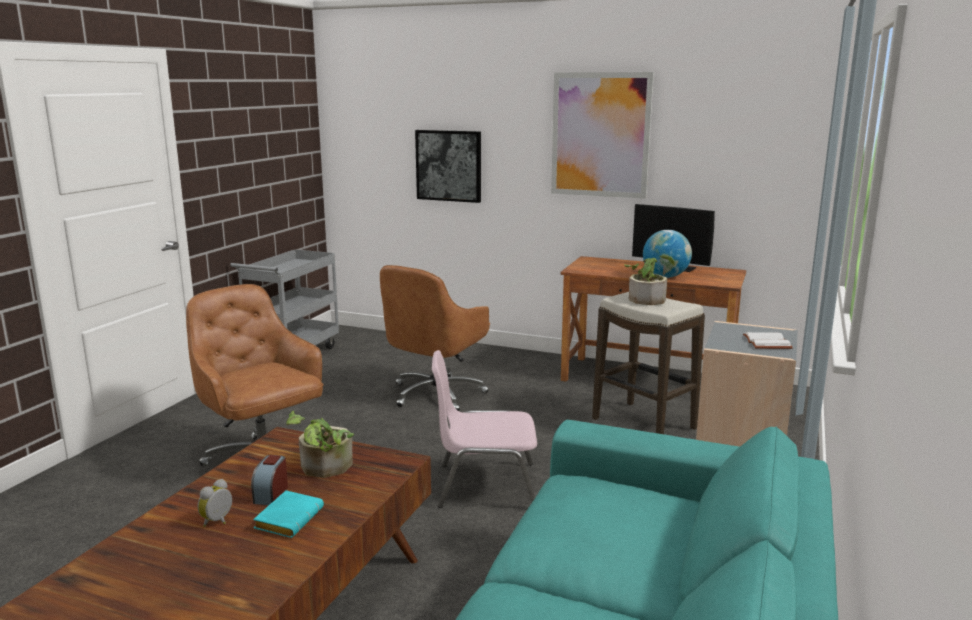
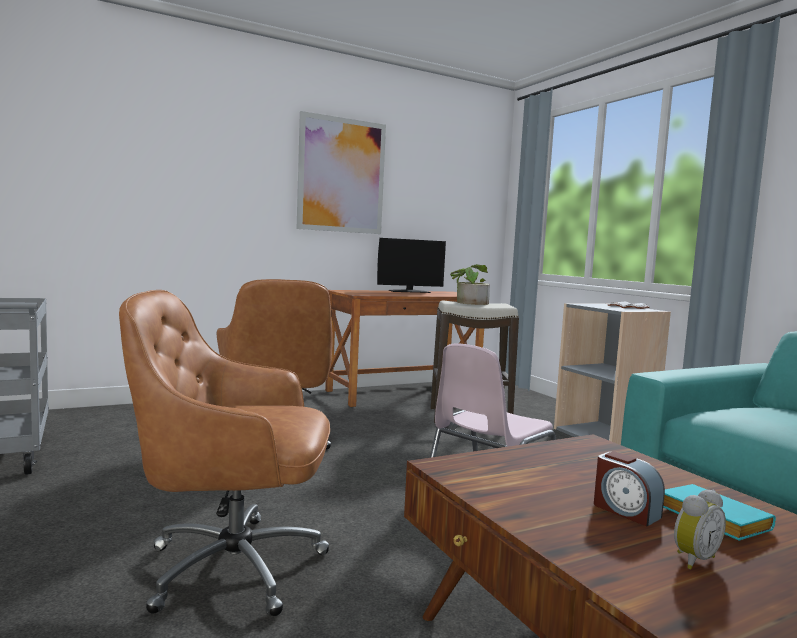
camera: 50 degrees left, 10 degrees down
alarm clock [198,479,232,527] -> alarm clock turned 105 degrees counterclockwise [674,490,726,570]
potted plant [286,411,354,478] -> none
picture [415,130,481,203] -> none
globe [643,230,692,278] -> none

